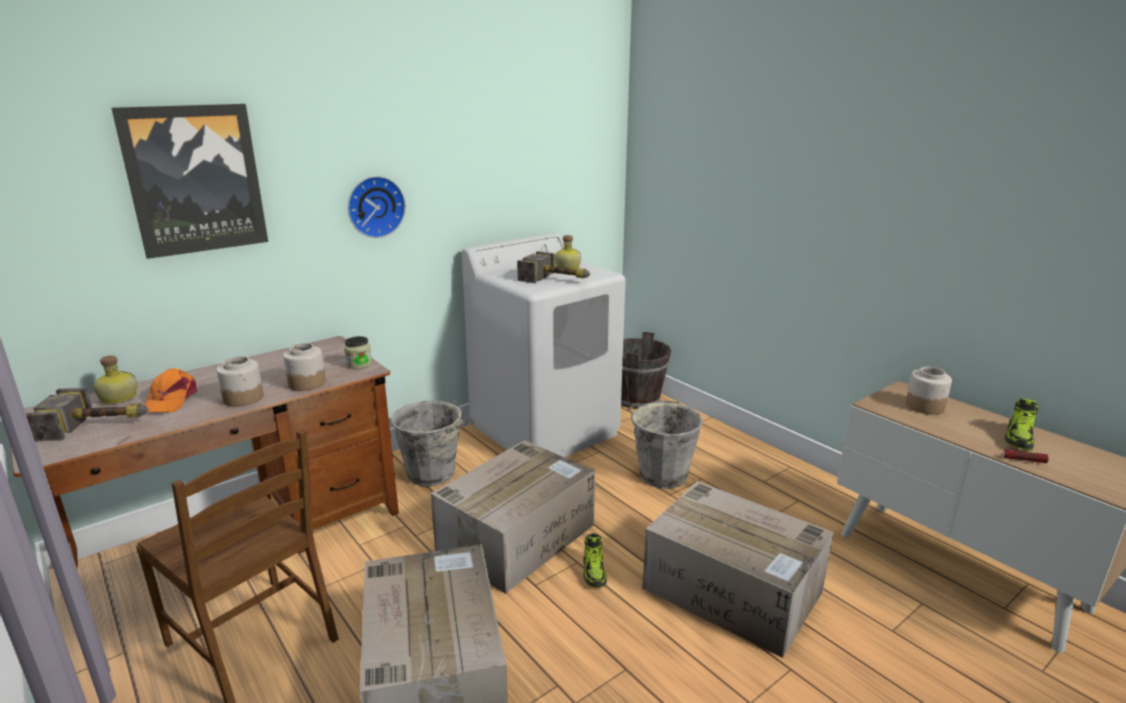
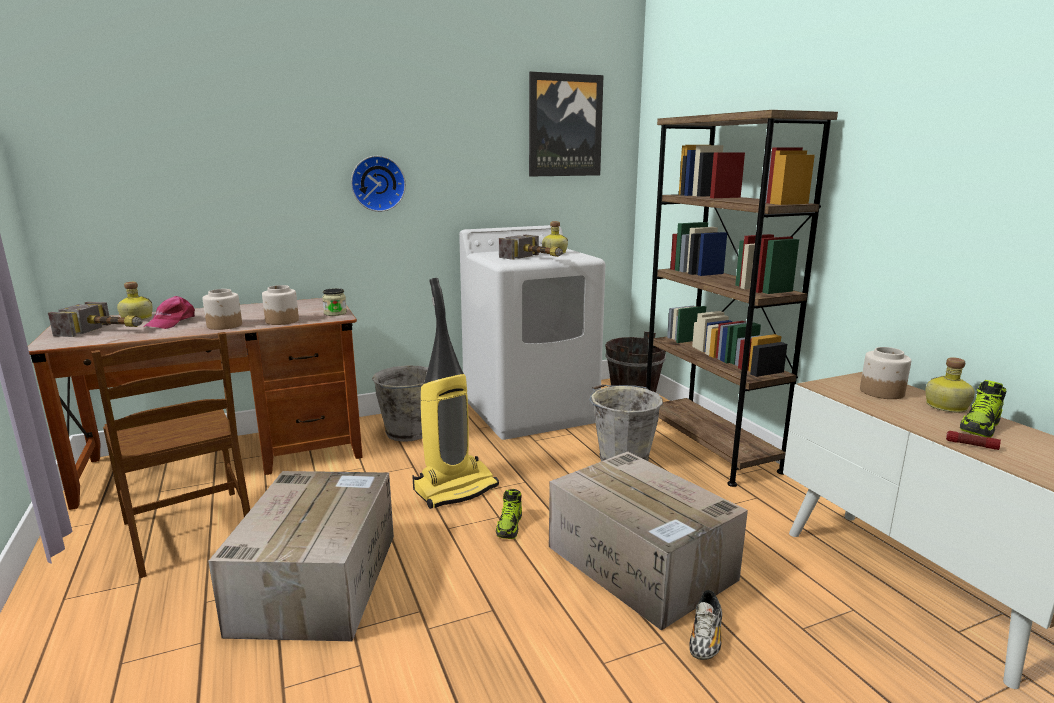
camera: 15 degrees right, 5 degrees down
picture [111,104,268,259] -> picture moved to [529,72,604,177]
orange cap [144,368,197,412] -> pink cap [143,296,195,329]
cardboard box [430,440,595,594] -> vacuum cleaner [412,278,499,509]
none -> brown bookcase [646,110,838,487]
none -> shoe [689,590,722,660]
none -> bottle [925,357,975,413]

